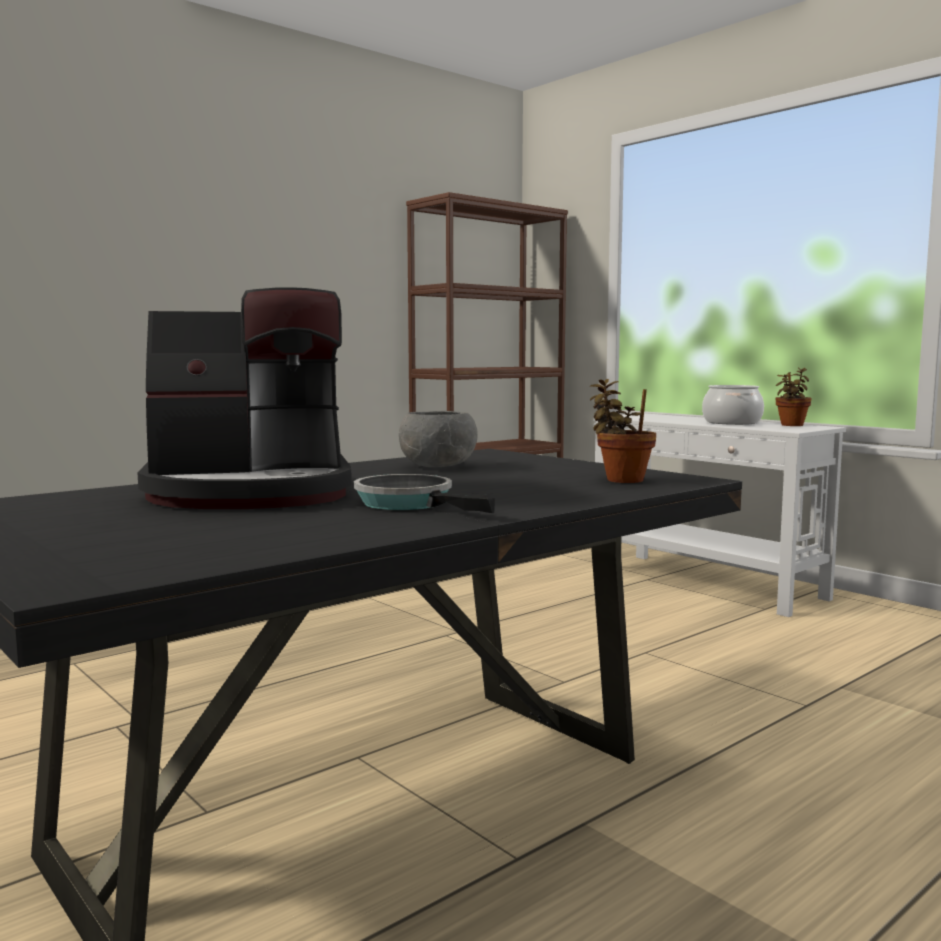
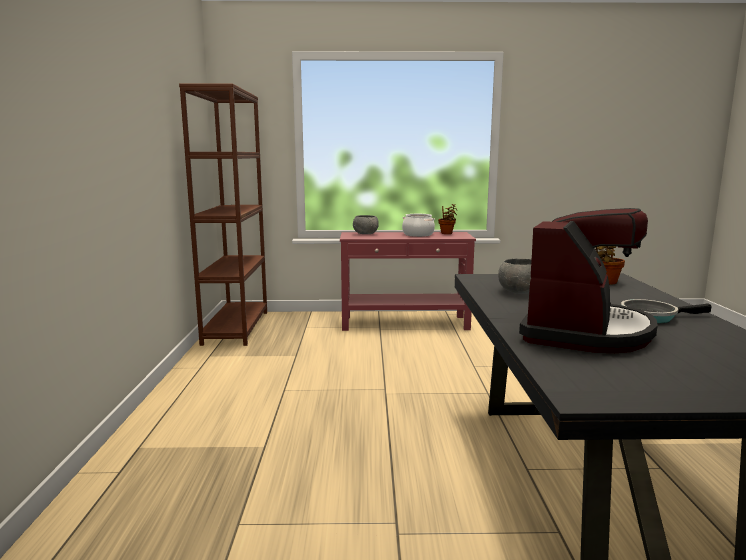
camera: 50 degrees left, 5 degrees up
white console table [593,413,846,617] -> red console table [340,232,476,331]
none -> grey bowl [353,215,379,234]

